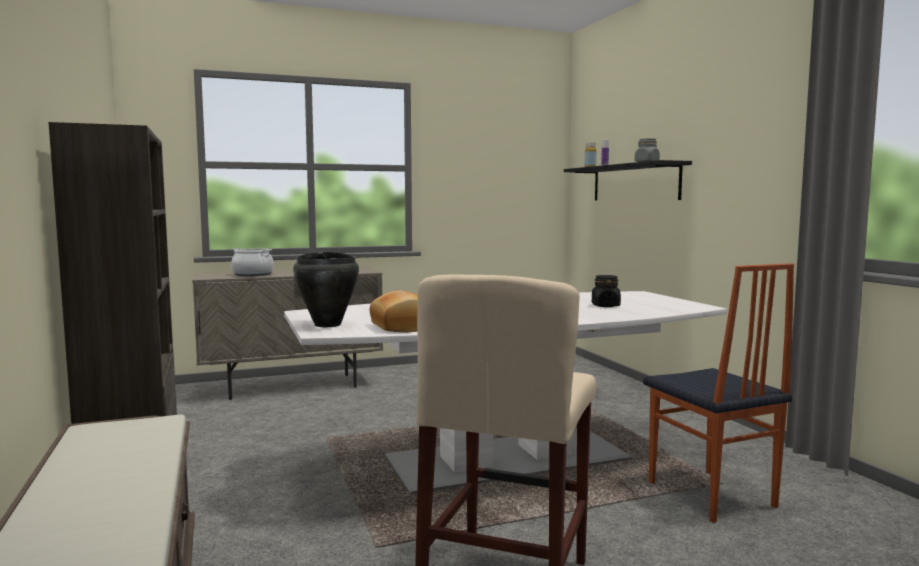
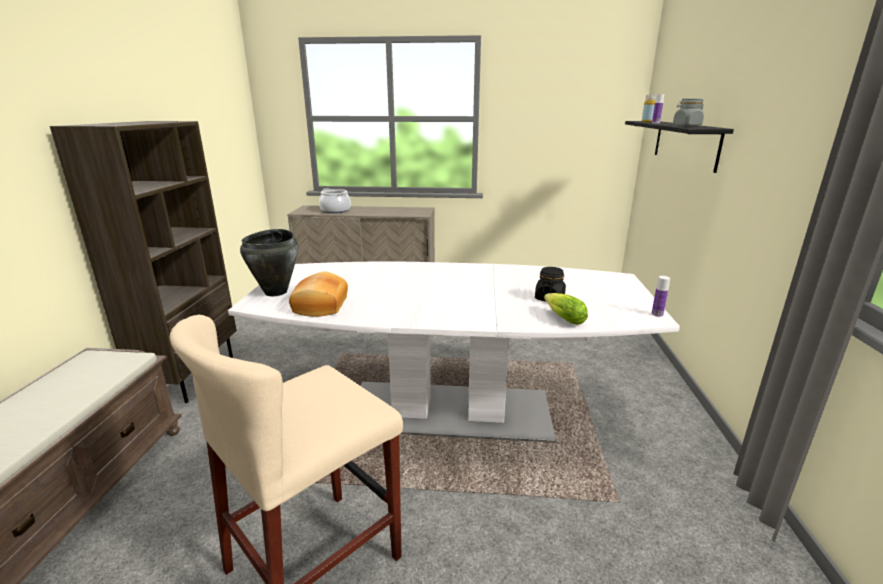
camera: 25 degrees right, 15 degrees up
chair [643,263,794,523] -> none
none -> lettuce [544,293,588,324]
none -> bottle [651,276,670,317]

